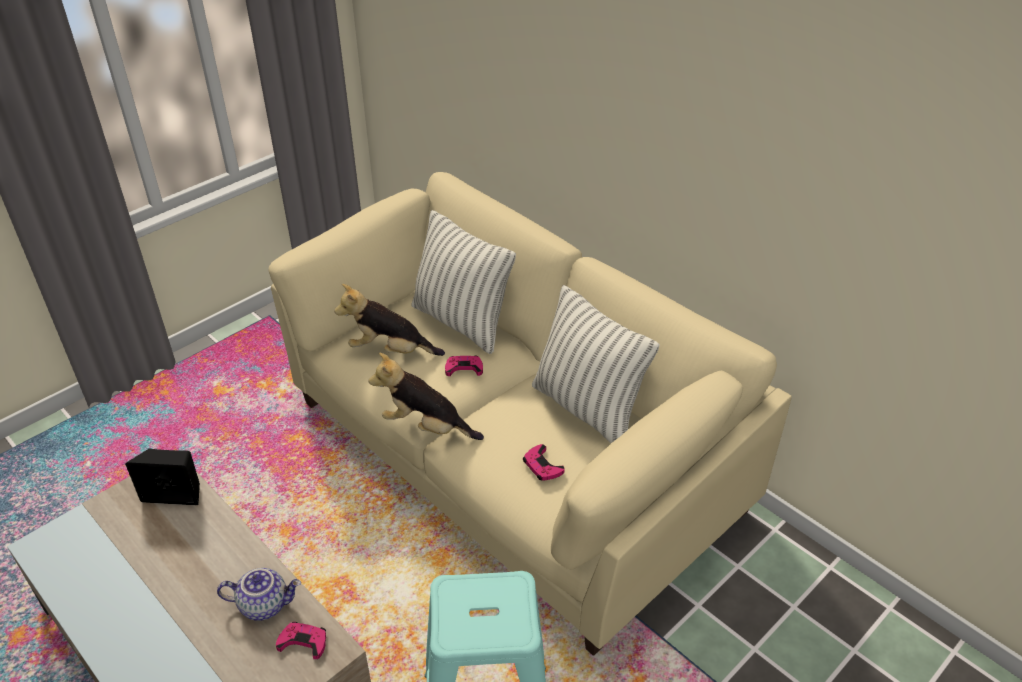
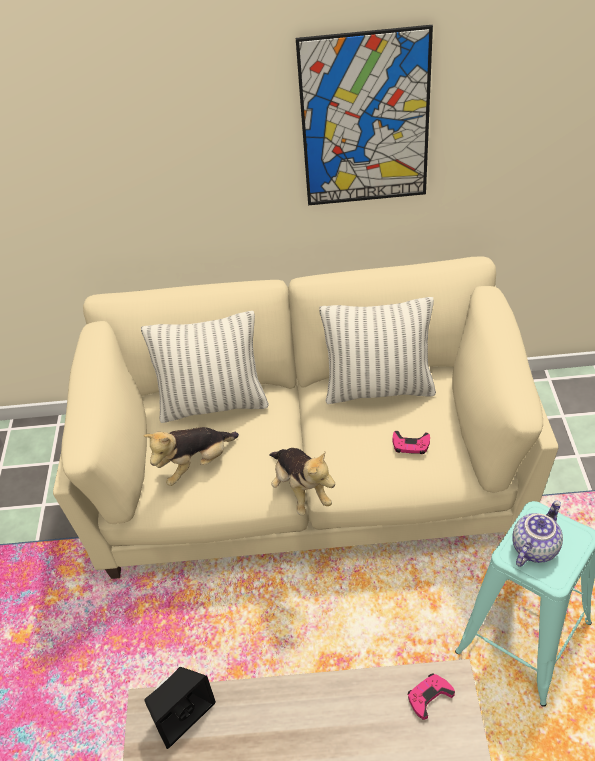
camera: 45 degrees left, 5 degrees up
teapot [217,568,301,621] -> teapot moved to [512,501,563,567]
plush toy [369,353,484,440] -> plush toy turned 90 degrees counterclockwise [270,448,335,515]
pink game controller [445,355,483,376] -> none
none -> picture [296,25,433,205]

